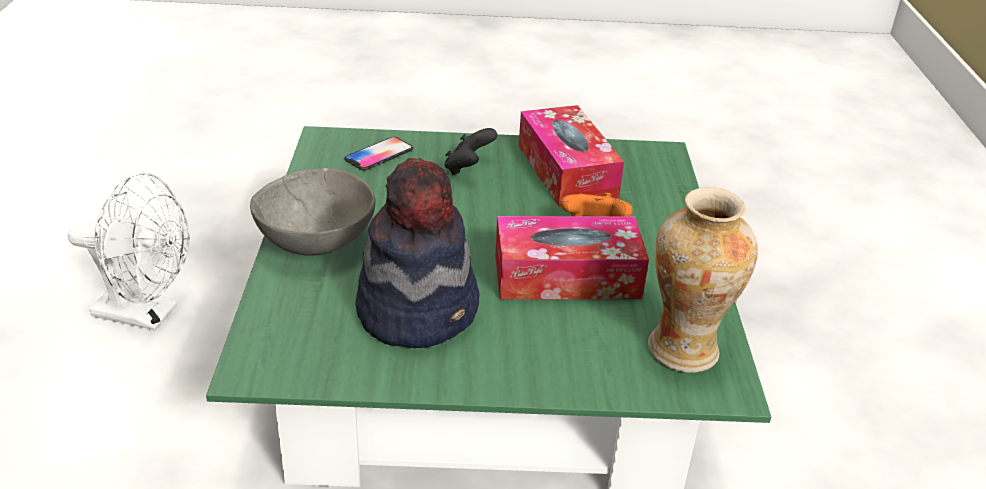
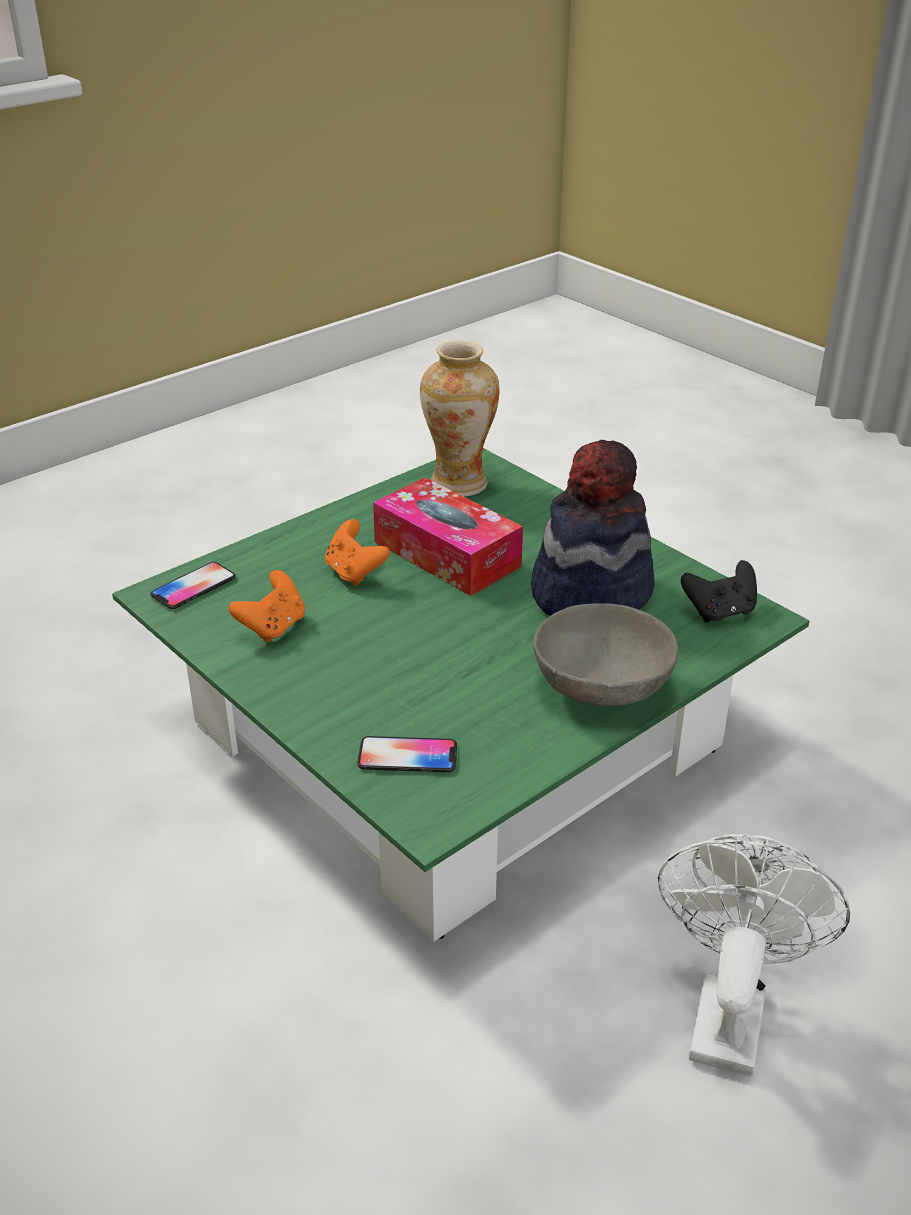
camera: 130 degrees left, 0 degrees up
white fan [68,172,190,331] -> white fan turned 45 degrees clockwise [658,834,850,1076]
black game controller [445,128,497,175] -> black game controller moved to [681,560,757,623]
tissue box [519,105,624,207] -> orange game controller [229,570,305,643]
none -> phone [150,562,236,609]

